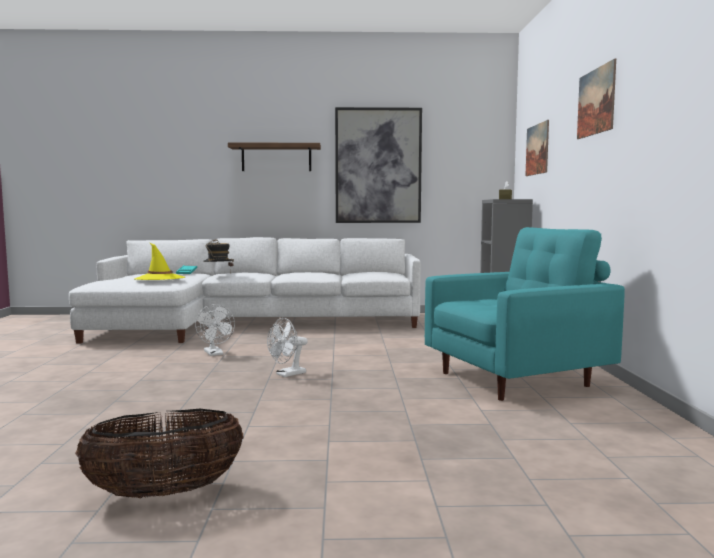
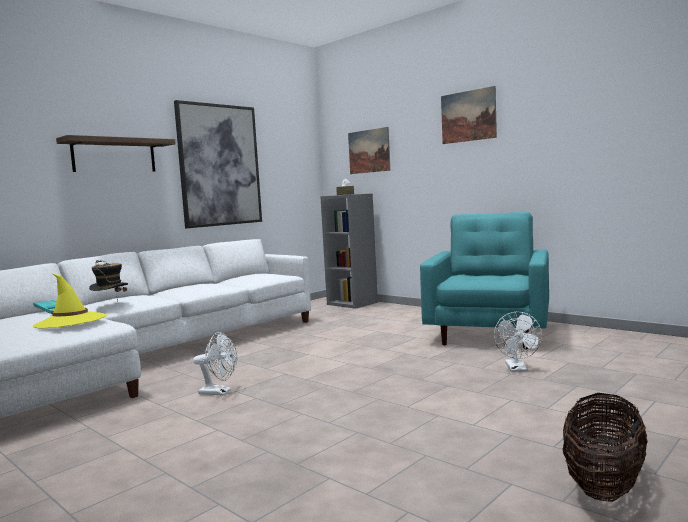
camera: 45 degrees left, 0 degrees up
white fan [267,318,308,377] -> white fan moved to [494,312,542,372]

